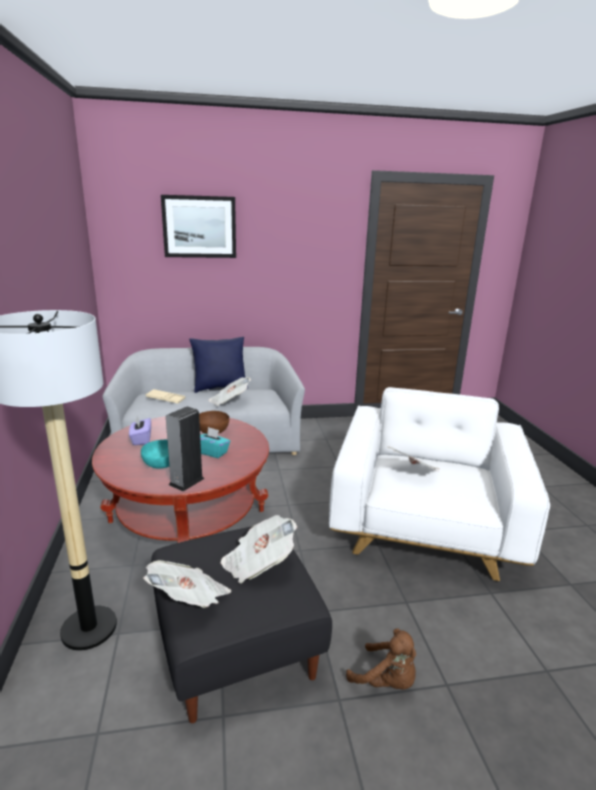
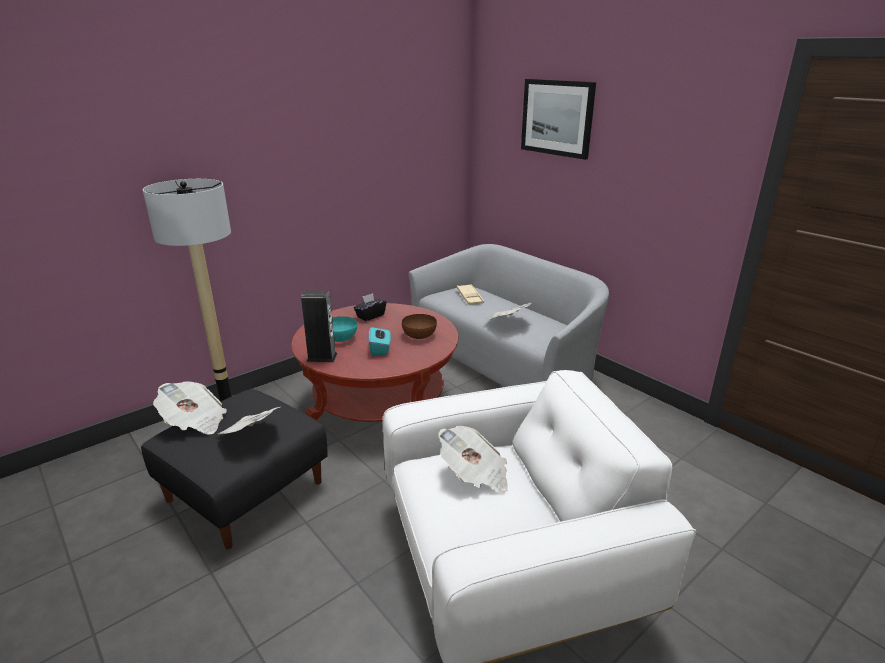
camera: 60 degrees right, 5 degrees up
purple tissue box [129,416,151,445] -> black tissue box [354,293,387,321]
blue pillow [189,337,248,393] -> none
brown plush toy [346,628,416,690] -> none

